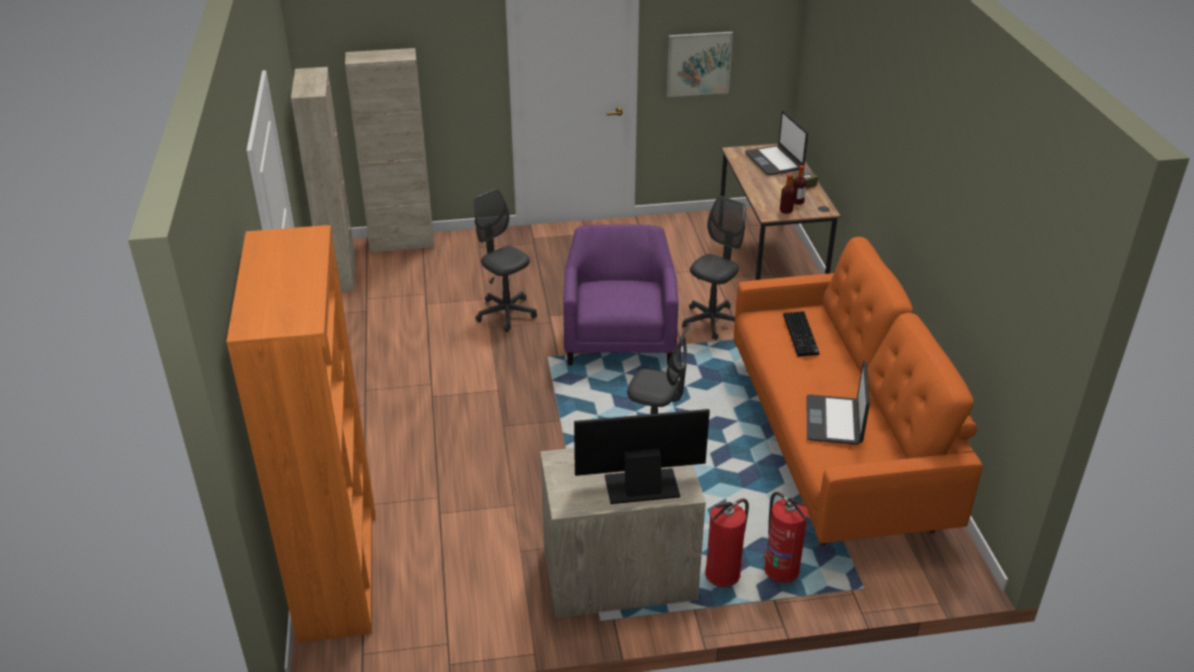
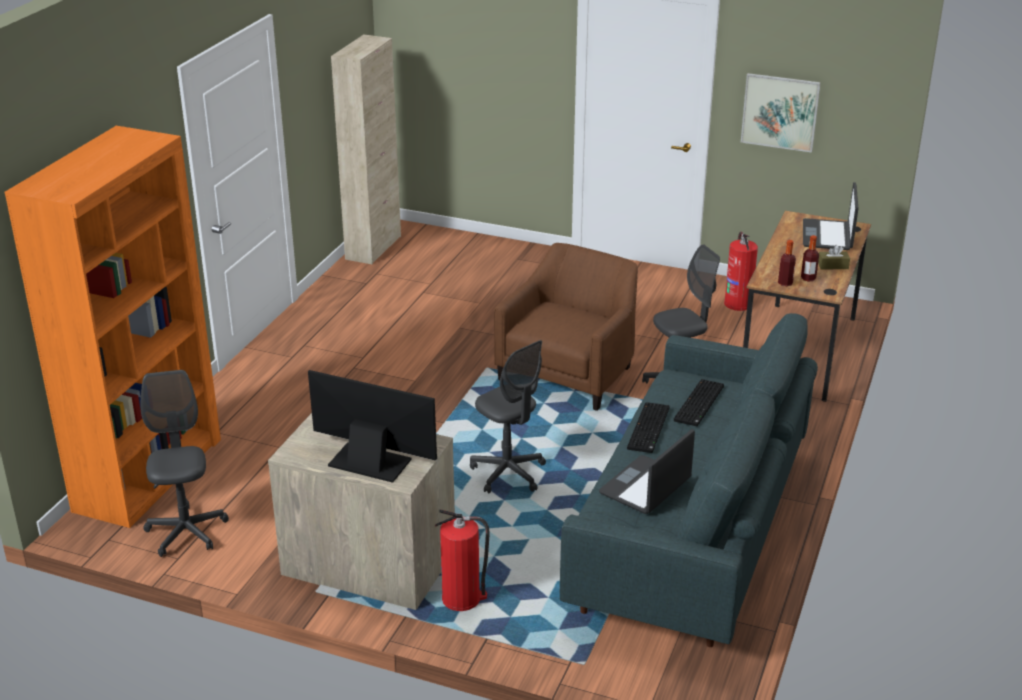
camera: 30 degrees right, 5 degrees down
beige cabinet [345,48,434,253] -> none
grey office chair [474,189,537,332] -> grey office chair moved to [141,370,229,557]
purple armchair [563,224,679,365] -> brown armchair [494,243,638,411]
orange sofa [734,237,983,546] -> grey sofa [560,313,818,647]
fire extinguisher [764,491,808,583] -> fire extinguisher moved to [724,231,758,311]
none -> keyboard [627,402,670,453]

